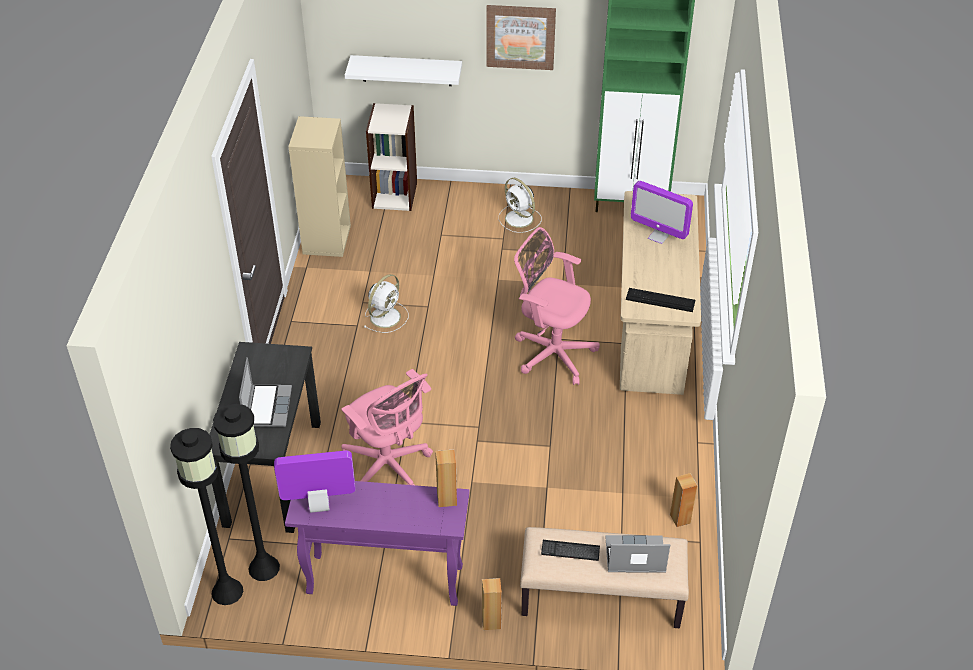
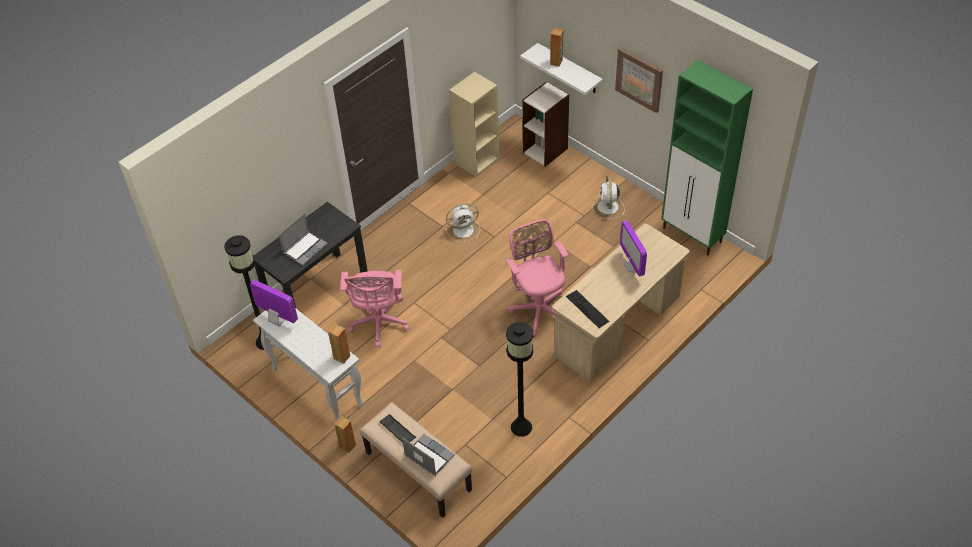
camera: 40 degrees right, 5 degrees up
black floor lamp [170,428,243,605] -> black floor lamp moved to [506,322,533,437]
purple console table [285,481,469,606] -> white console table [253,308,363,421]
brown speaker [670,473,697,527] -> brown speaker moved to [550,28,563,67]

